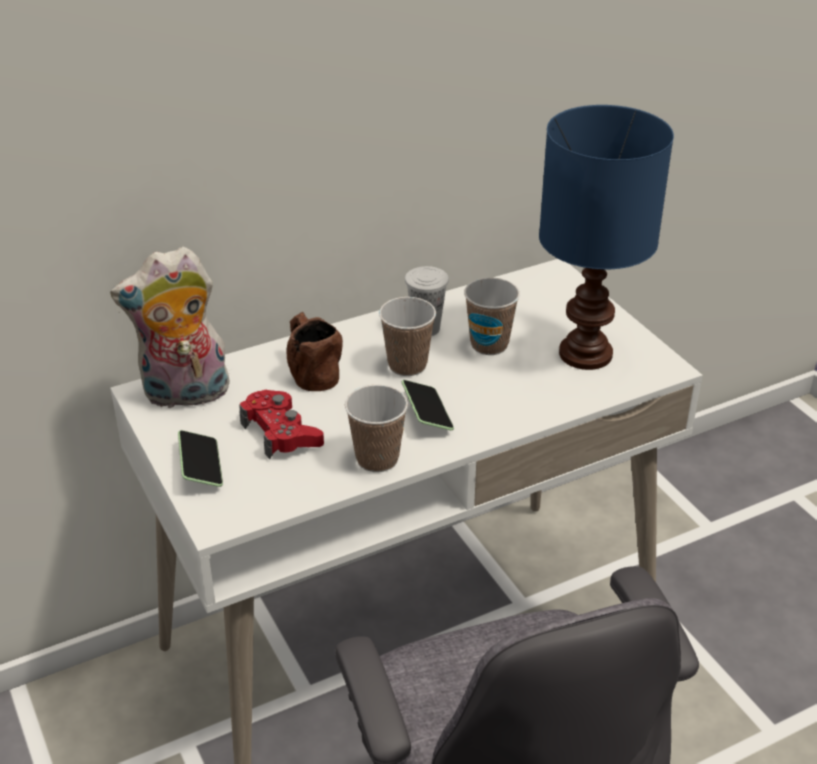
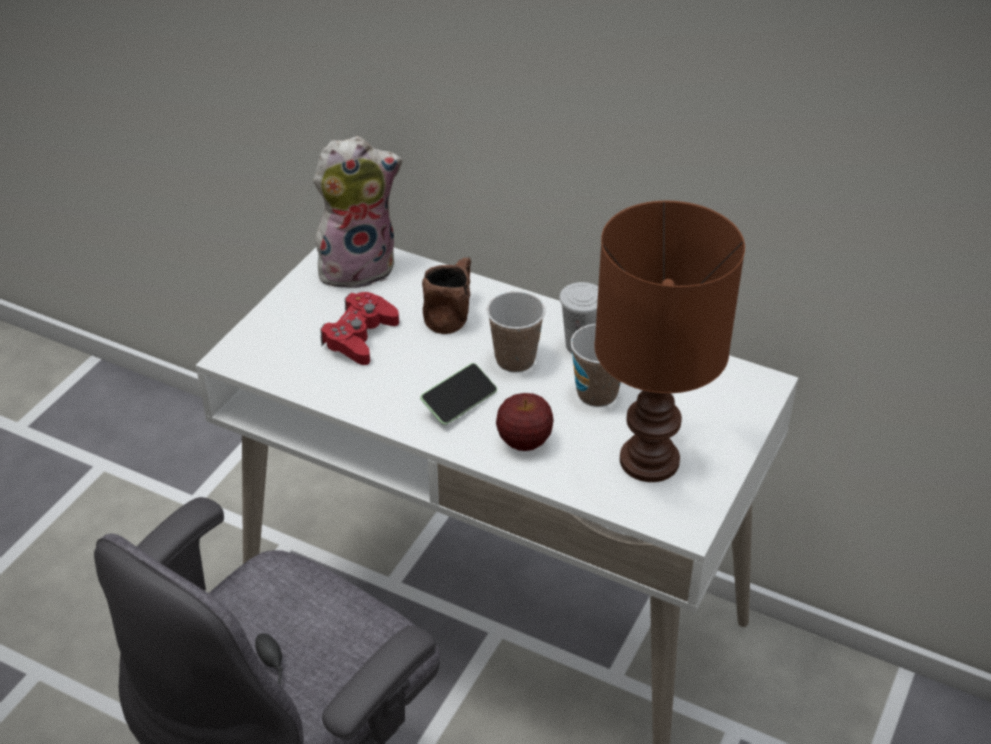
camera: 55 degrees right, 5 degrees up
plush toy [110,247,230,409] -> plush toy turned 120 degrees clockwise [313,136,402,289]
phone [178,430,223,487] -> none
cup [345,385,408,472] -> none
blue table lamp [539,105,674,370] -> brown table lamp [594,201,745,482]
none -> apple [496,393,554,451]

